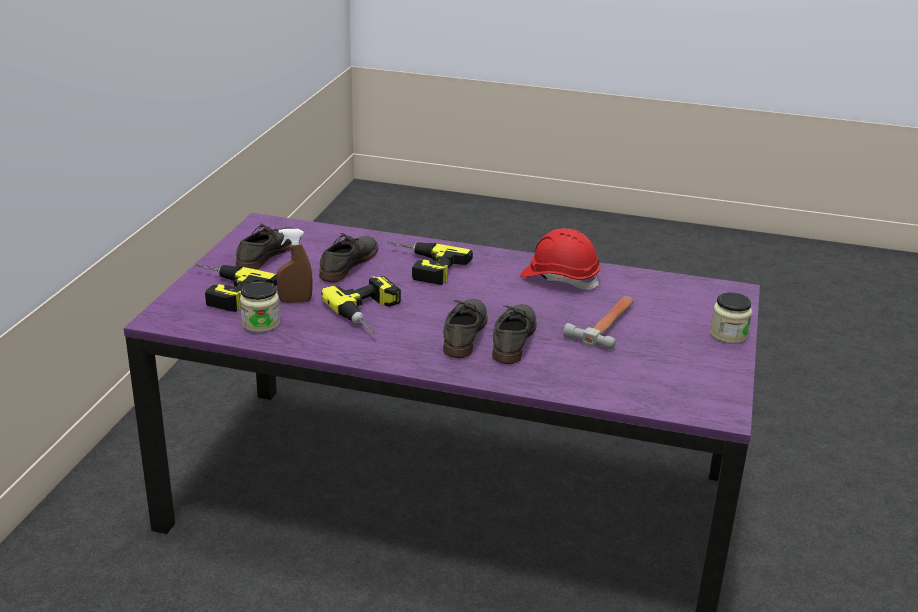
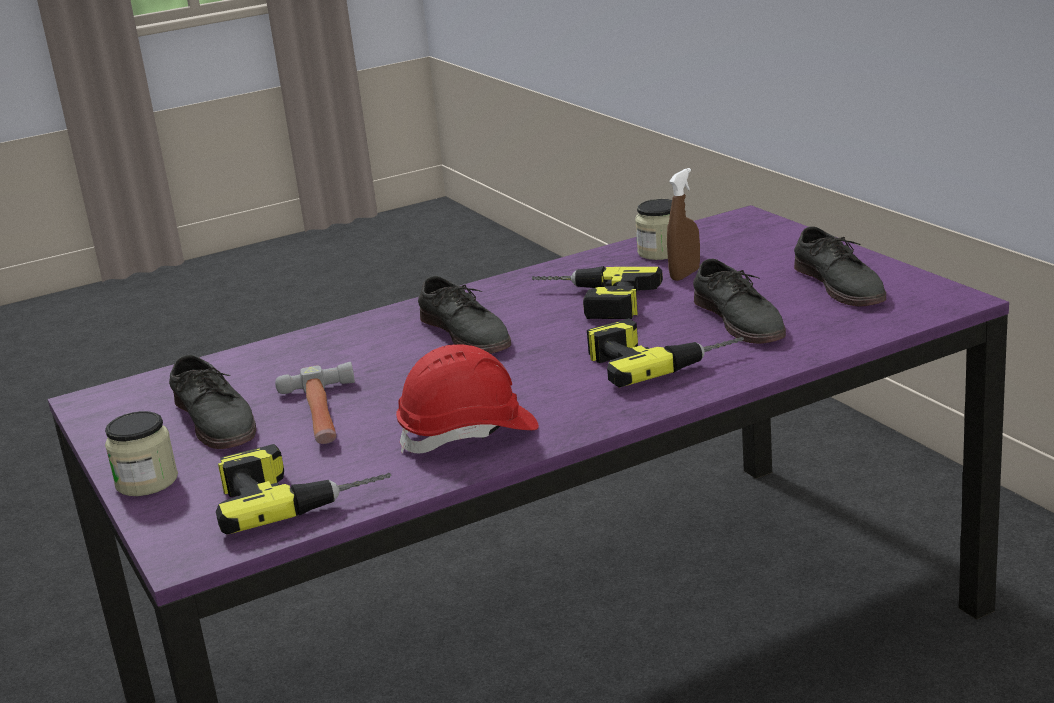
camera: 140 degrees right, 5 degrees down
power drill [194,263,277,312] -> power drill moved to [216,444,391,534]
grey shoe [492,304,537,364] -> grey shoe moved to [169,355,256,449]

